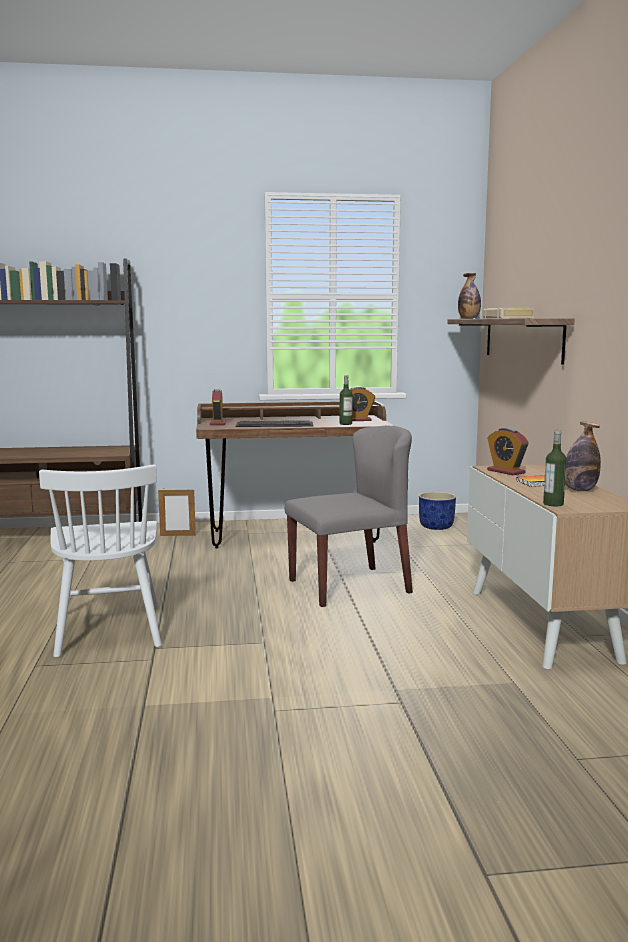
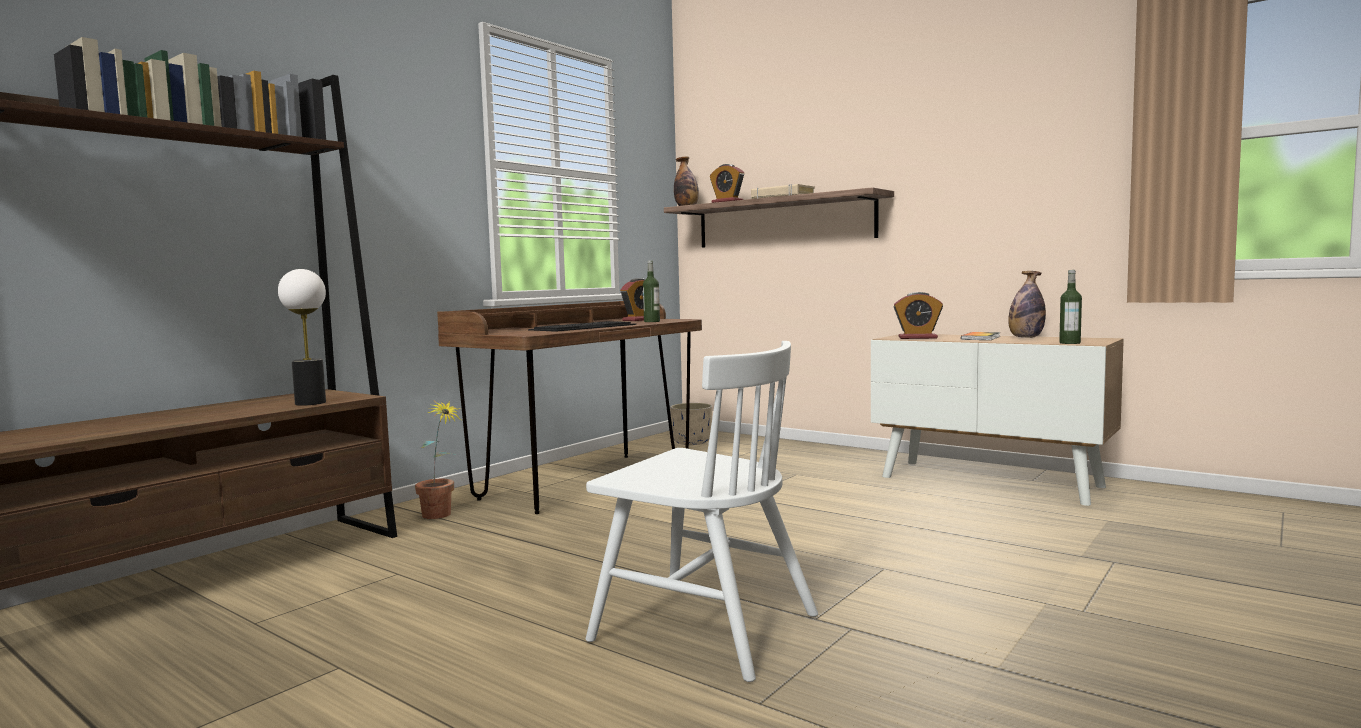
camera: 45 degrees left, 5 degrees down
picture frame [158,488,196,536] -> potted plant [415,401,461,519]
alarm clock [210,389,226,425] -> alarm clock moved to [710,164,744,203]
grey chair [285,426,413,607] -> none
blue planter [419,492,456,530] -> beige planter [670,403,712,445]
none -> table lamp [278,269,326,406]

